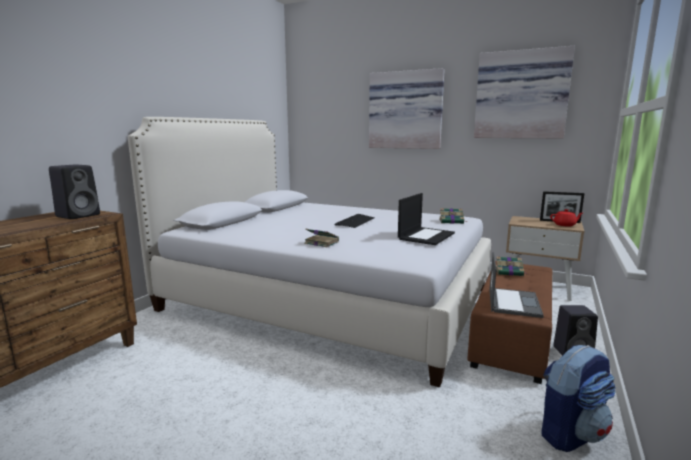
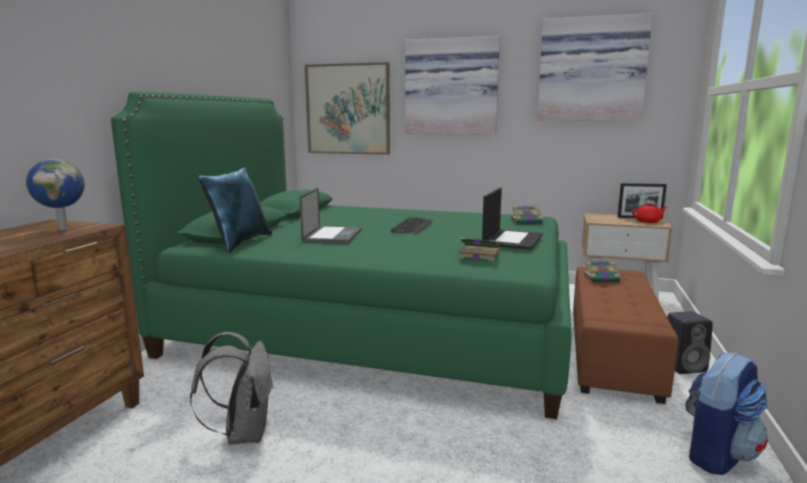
camera: 10 degrees left, 0 degrees up
black speaker [49,165,100,219] -> globe [26,159,85,231]
white bed [128,117,491,387] -> green bed [111,92,571,419]
book [304,228,339,247] -> book moved to [457,238,500,261]
laptop [489,252,544,318] -> laptop moved to [300,188,362,243]
none -> grey backpack [190,332,274,445]
none -> blue pillow [198,168,272,253]
none -> picture [305,62,390,155]

